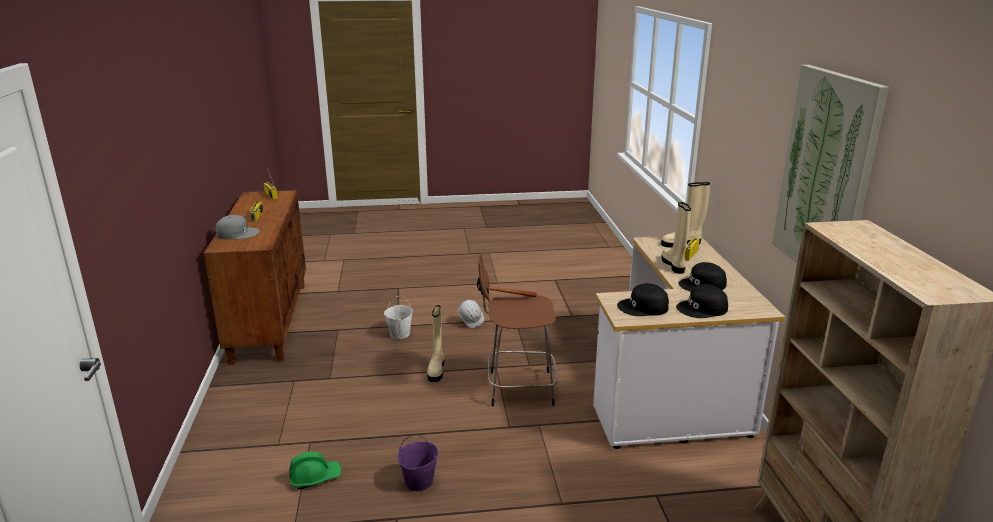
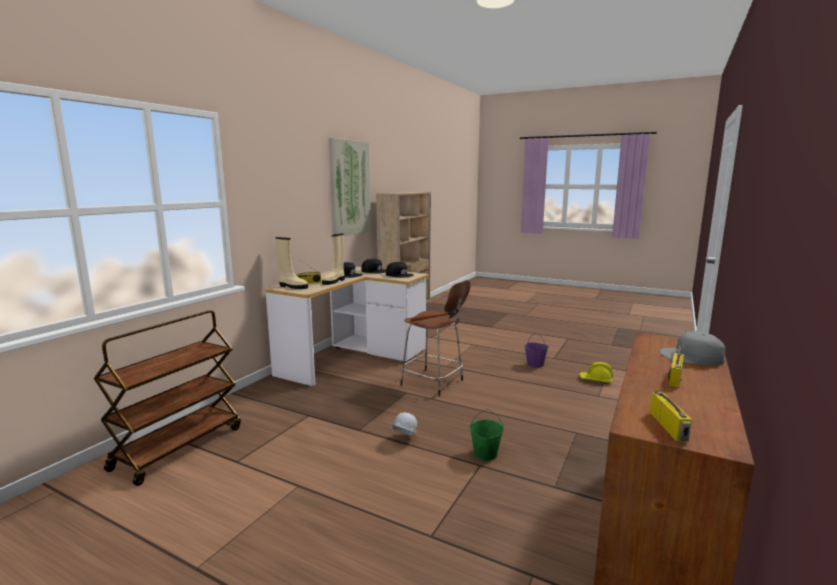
camera: 145 degrees left, 10 degrees down
green hard hat [289,452,342,489] -> yellow hard hat [579,362,613,384]
white bucket [384,296,413,339] -> green bucket [470,409,504,461]
beige boot [427,305,444,382] -> none
none -> brown cart [94,311,241,486]

